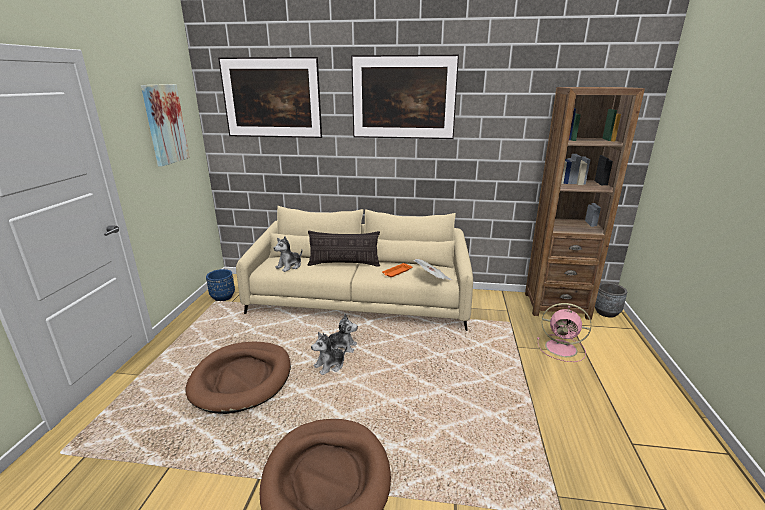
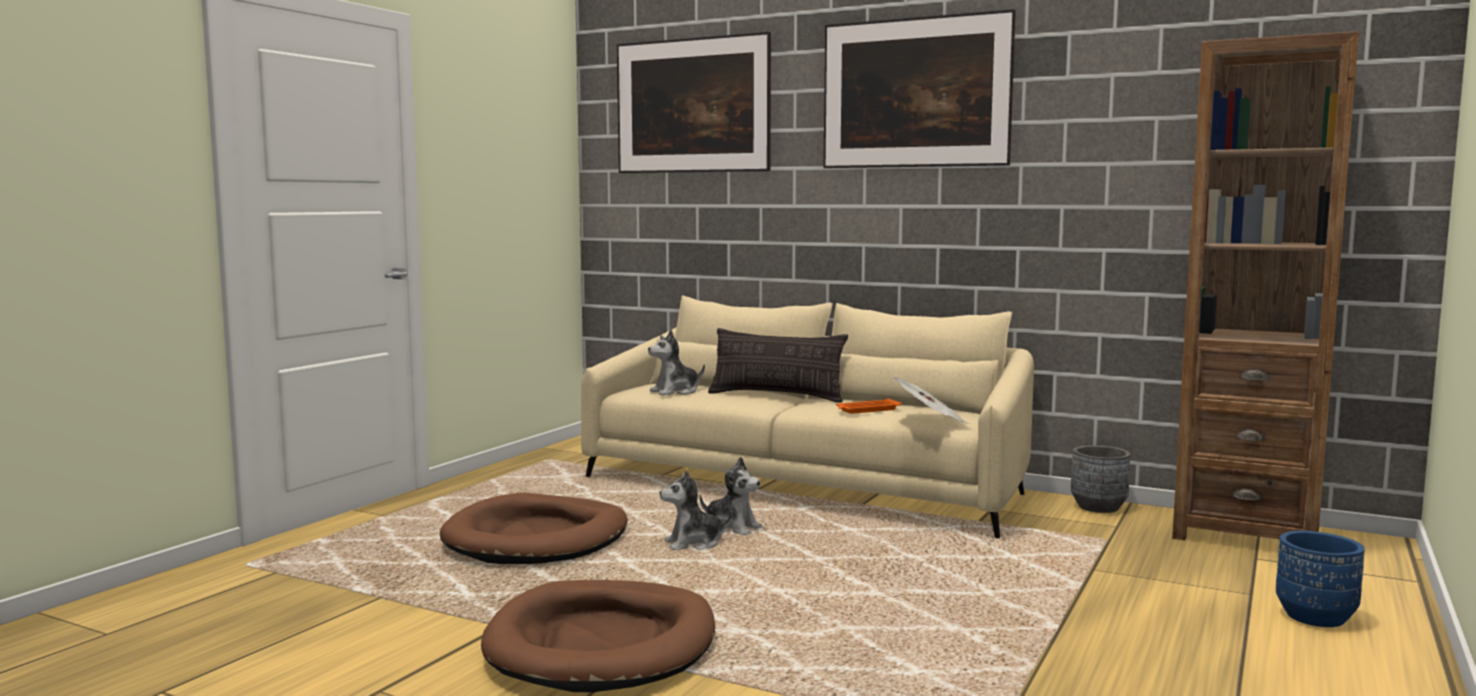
camera: 20 degrees right, 15 degrees down
picture [141,84,190,167] -> none
blue planter [206,269,235,301] -> blue planter moved to [1276,531,1365,627]
pink fan [537,303,591,362] -> none
grey planter [595,283,627,318] -> grey planter moved to [1071,445,1131,513]

